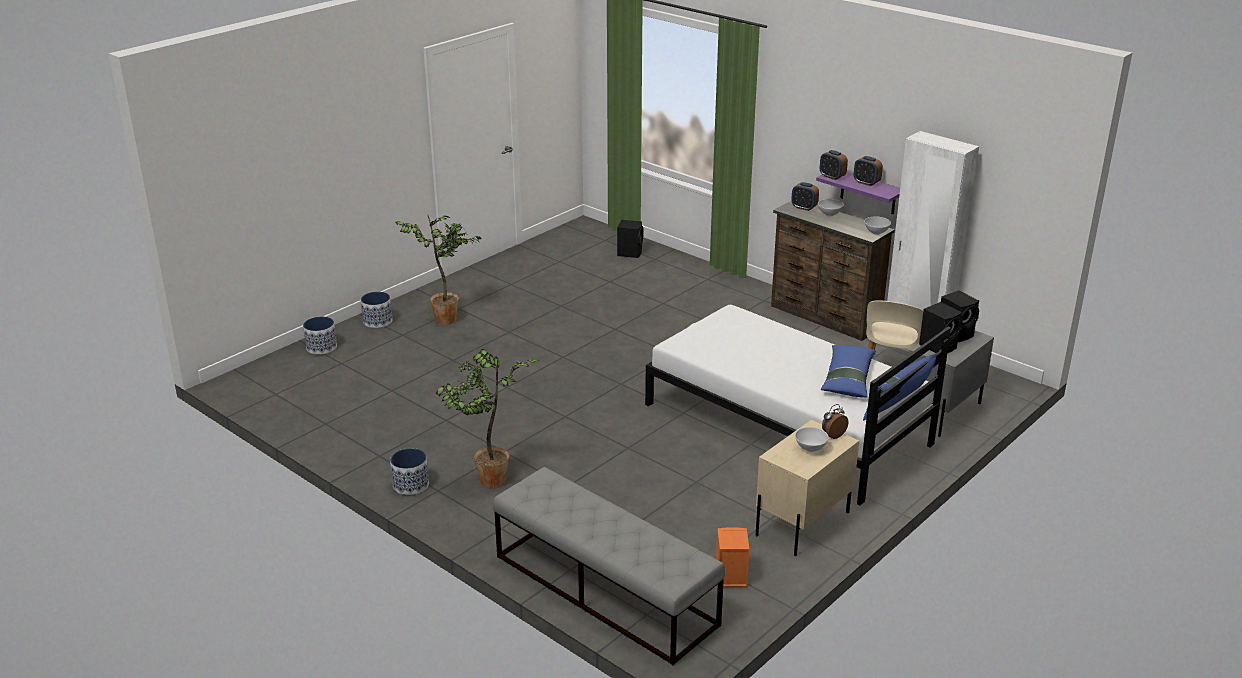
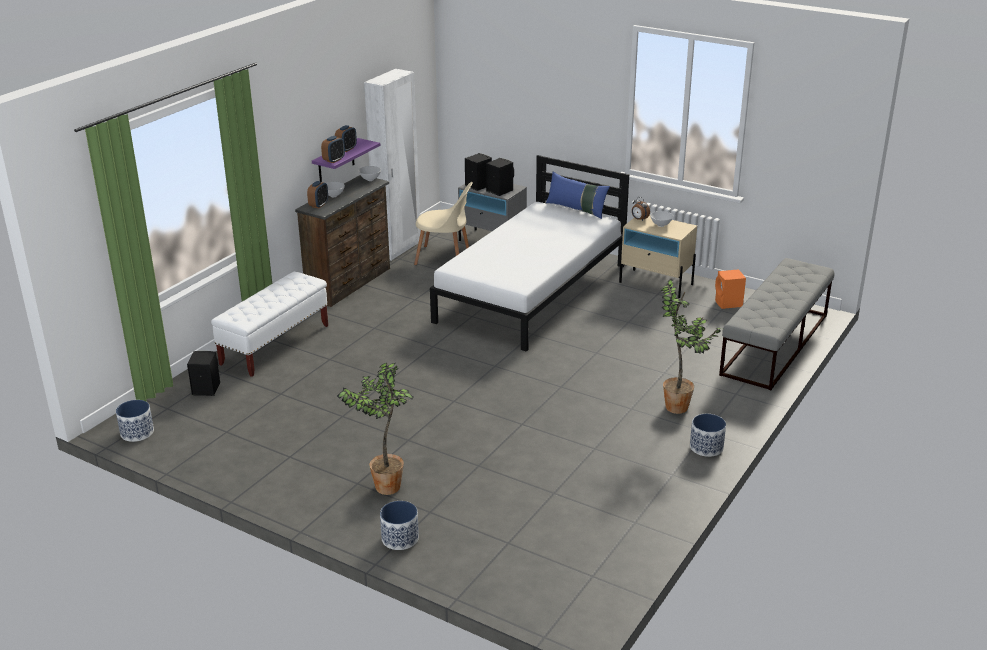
camera: 100 degrees left, 0 degrees up
planter [303,317,337,355] -> planter moved to [116,400,154,442]
blue pillow [821,345,876,397] -> none
none -> white bench [211,272,328,377]

